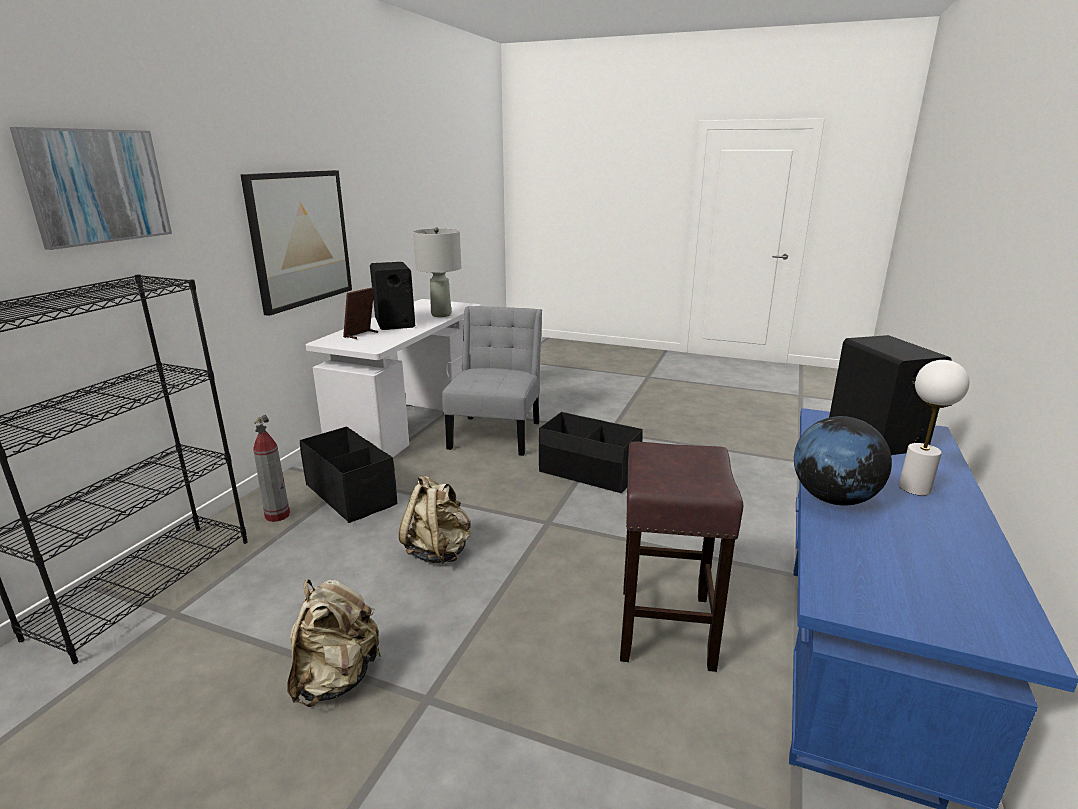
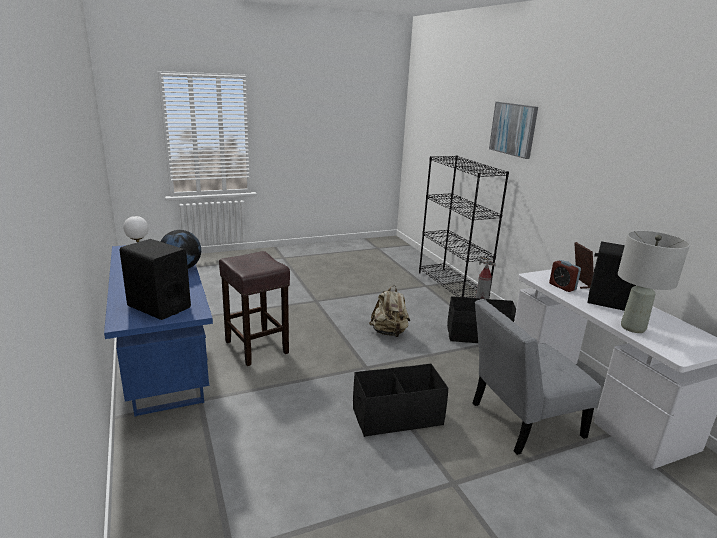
camera: 135 degrees right, 0 degrees up
picture [240,170,352,316] -> none
beige backpack [287,579,382,707] -> none
grey chair [442,306,542,456] -> grey chair turned 105 degrees clockwise [473,299,601,455]
none -> alarm clock [549,260,581,292]

